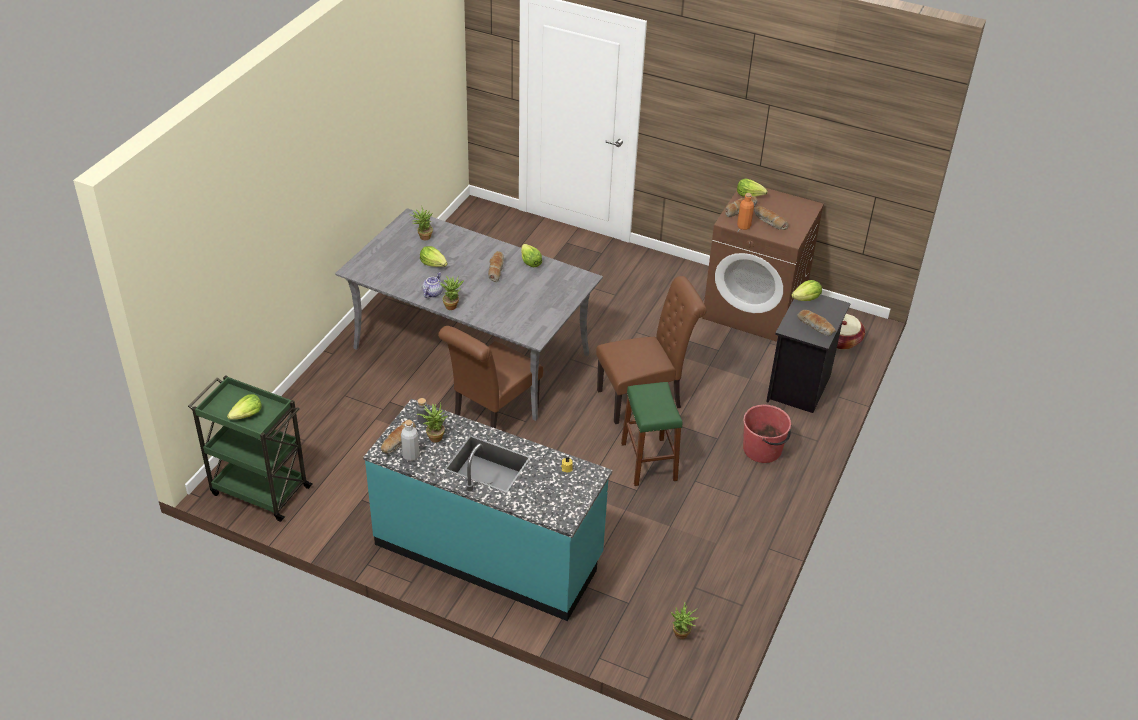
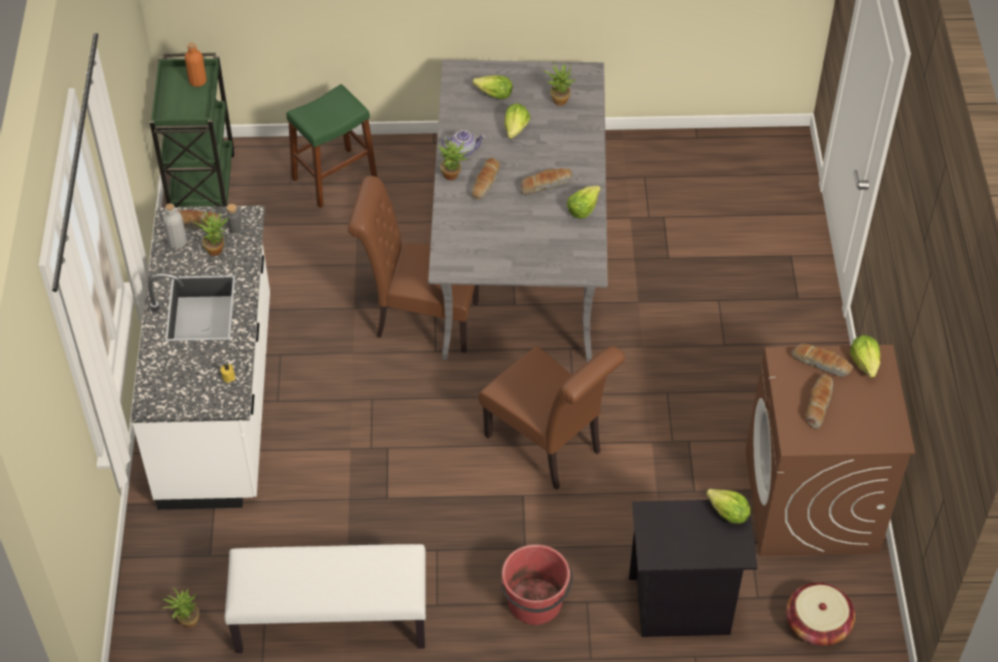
camera: 65 degrees right, 10 degrees up
lettuce [227,394,262,420] -> lettuce moved to [473,75,513,99]
turquoise counter [363,399,612,621] -> white counter [131,206,270,510]
green stool [621,382,683,486] -> green stool moved to [286,84,377,208]
orange bottle [737,193,754,230] -> orange bottle moved to [185,42,207,87]
bread [797,310,836,336] -> bread moved to [472,158,500,199]
none -> white bench [225,544,426,653]

